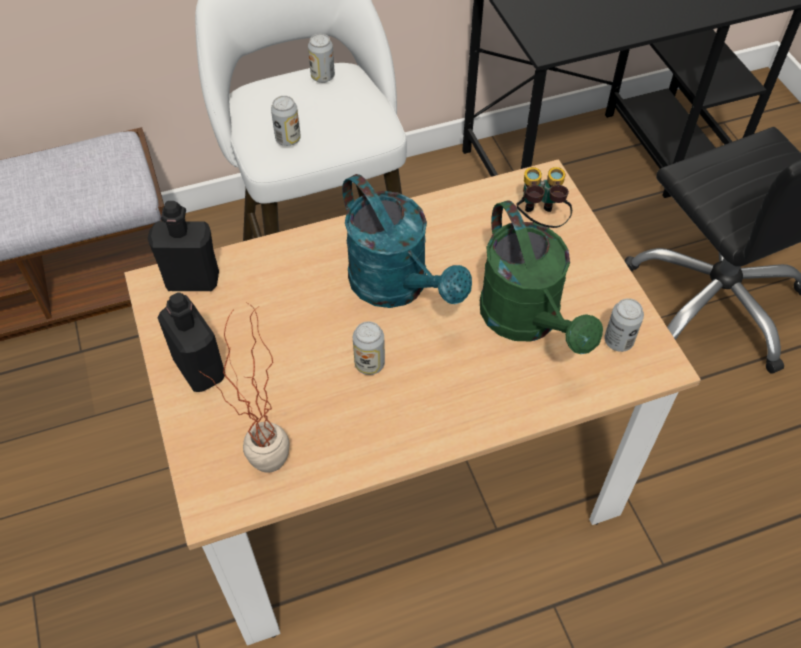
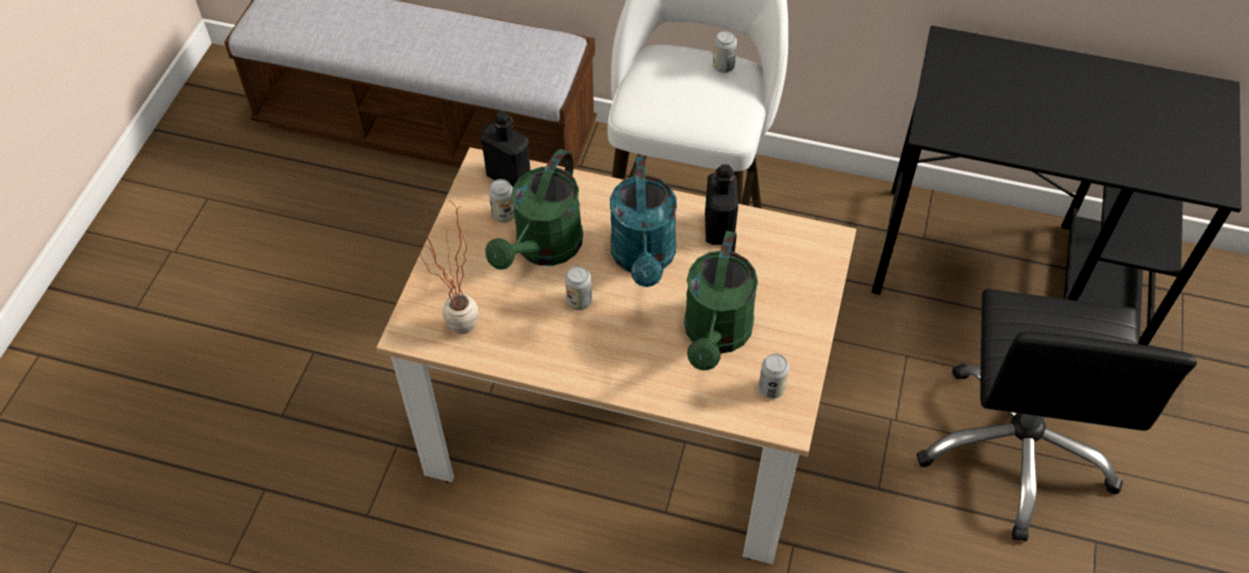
camera: 35 degrees right, 0 degrees up
black bottle [158,292,225,392] -> black bottle moved to [705,164,738,245]
can [271,96,301,146] -> can moved to [489,179,515,223]
binoculars [517,167,572,228] -> none
none -> green watering can [485,149,583,270]

